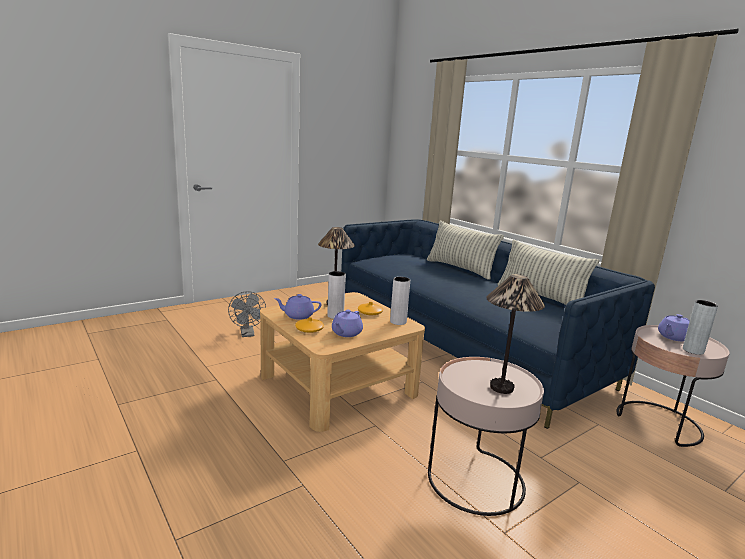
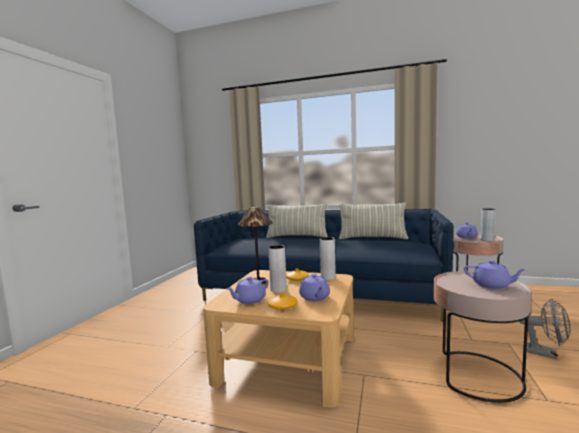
camera: 35 degrees left, 10 degrees down
grey fan [228,291,266,337] -> grey fan moved to [519,299,571,359]
table lamp [486,274,545,394] -> purple teapot [464,260,527,289]

